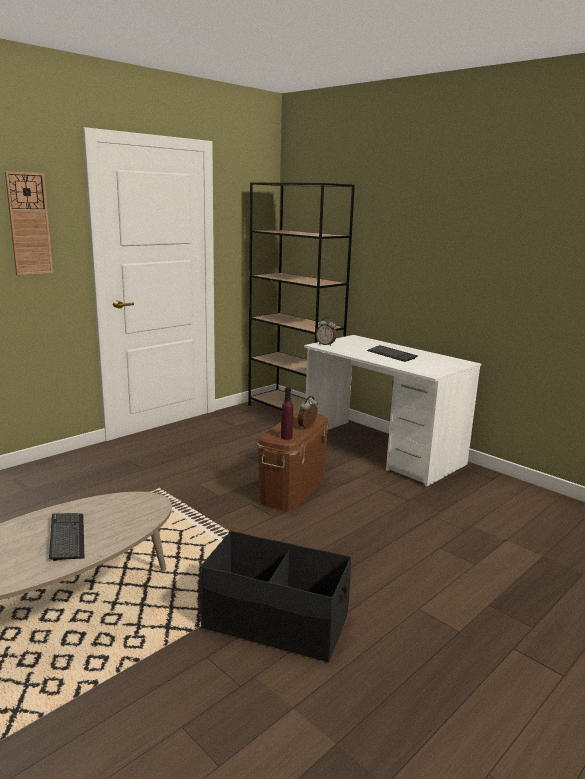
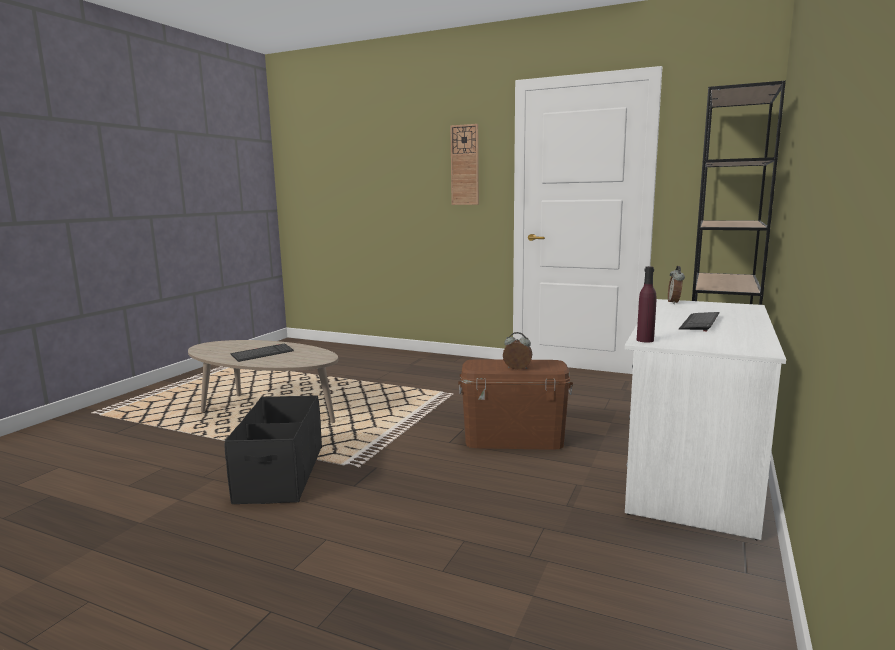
camera: 70 degrees right, 5 degrees down
purple bottle [281,387,293,440] -> purple bottle moved to [637,266,656,343]

